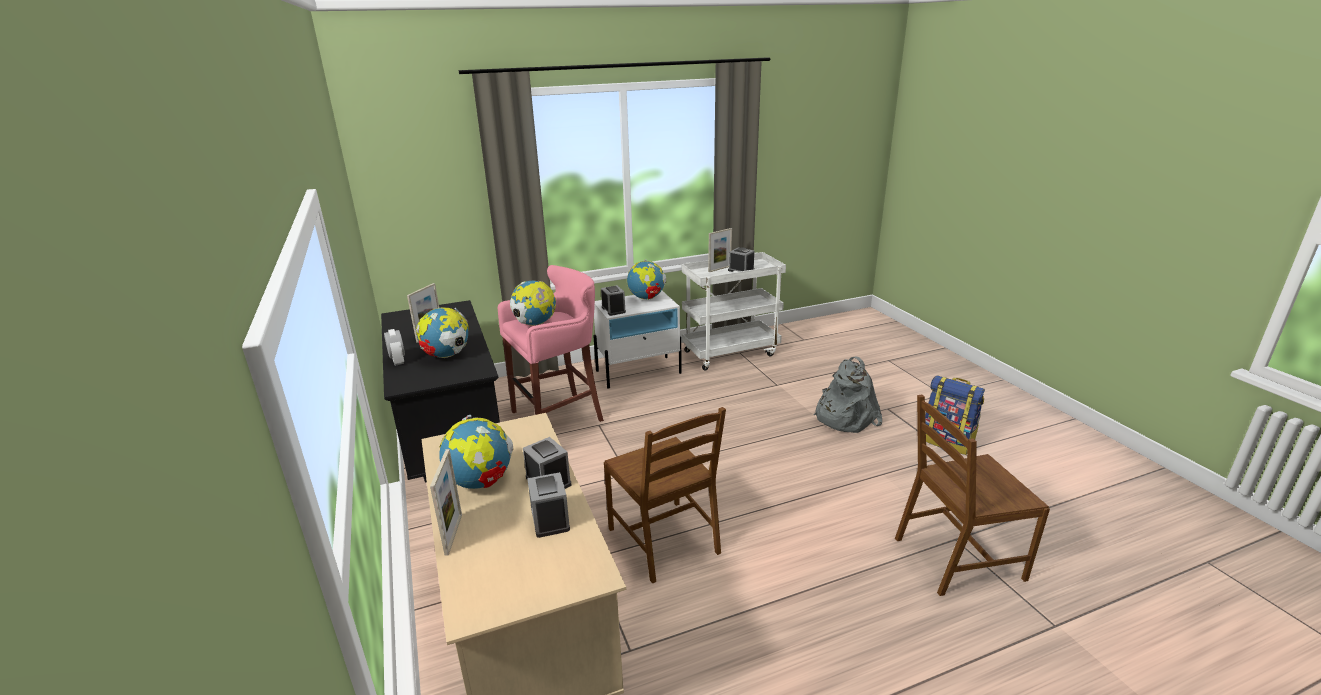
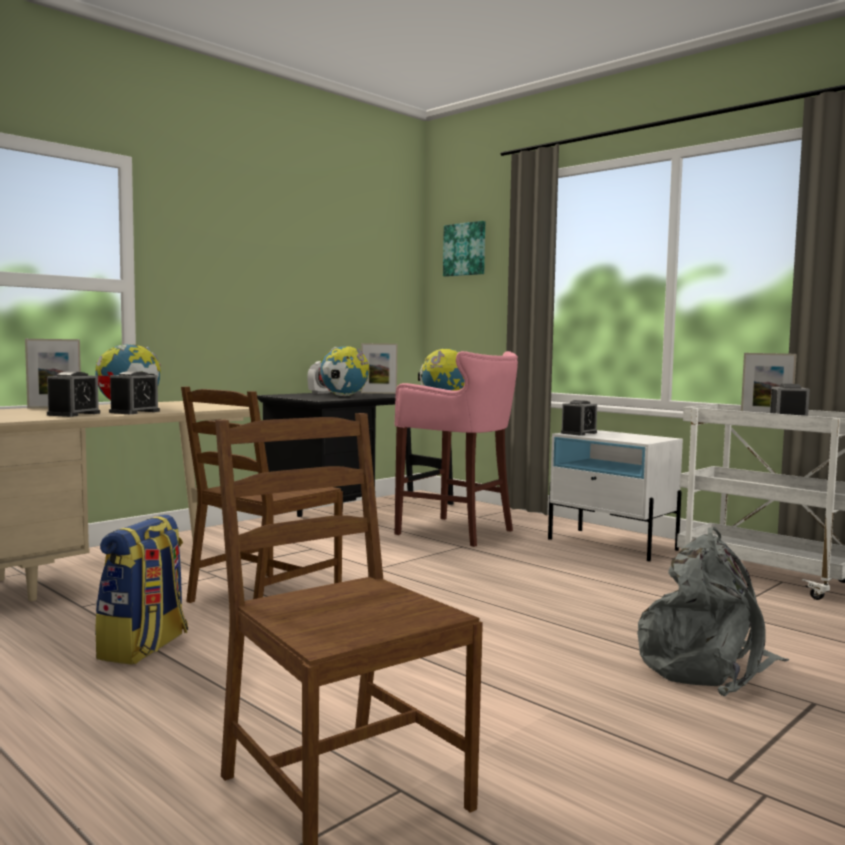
camera: 65 degrees right, 20 degrees down
alarm clock [527,472,570,538] -> alarm clock turned 150 degrees clockwise [47,371,100,417]
globe [627,260,666,300] -> none
backpack [925,375,985,455] -> backpack moved to [95,515,188,665]
none -> picture [443,221,485,277]

